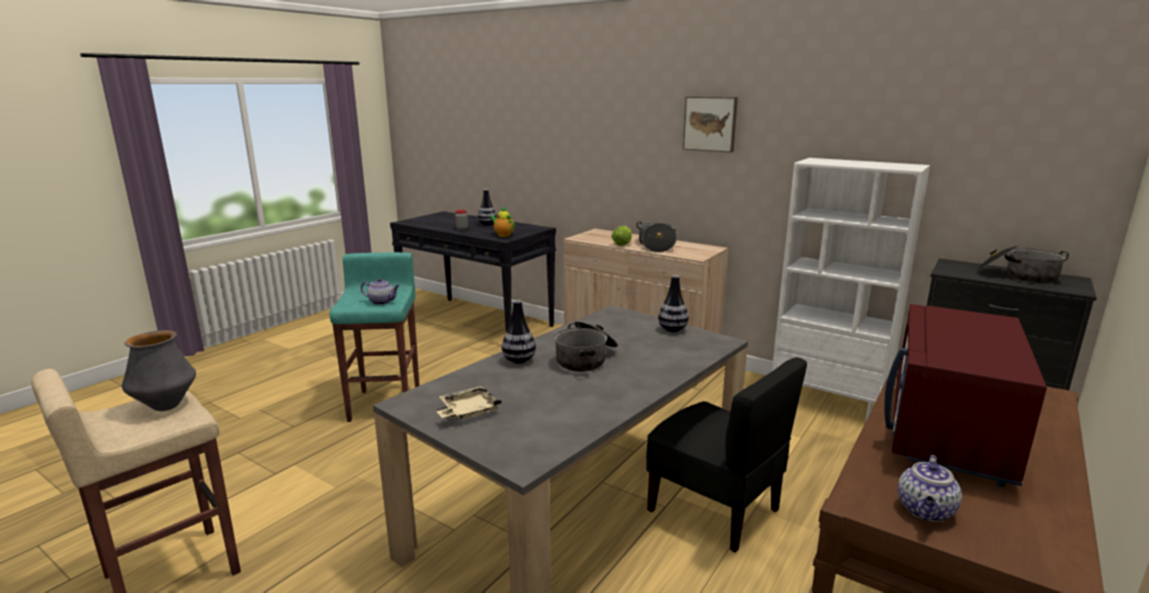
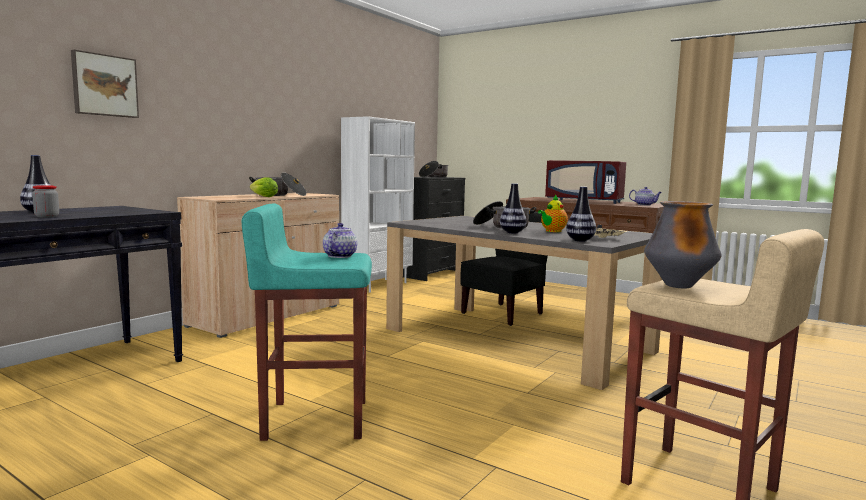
camera: 90 degrees left, 10 degrees down
teapot [489,207,515,237] -> teapot moved to [538,195,568,232]
vase [658,275,689,332] -> vase moved to [566,187,596,242]
picture [683,97,738,152] -> picture moved to [71,49,139,118]

